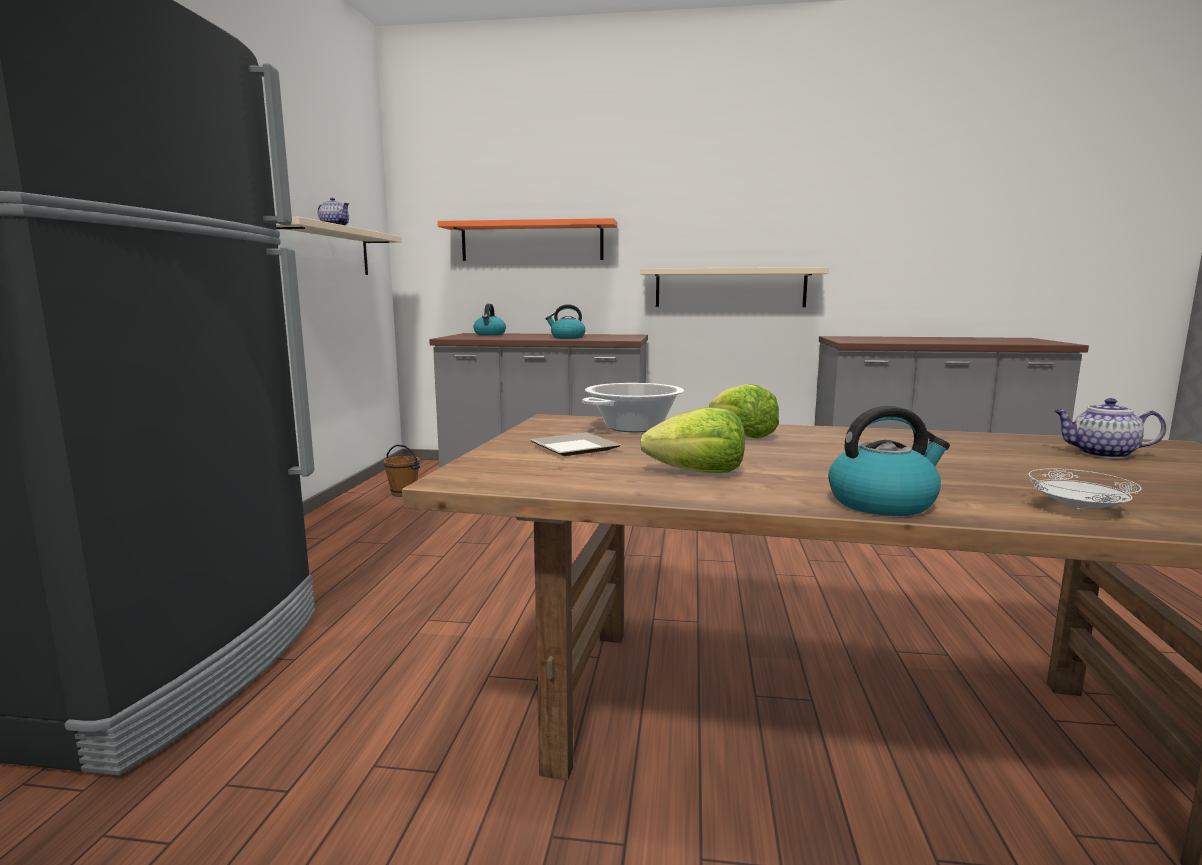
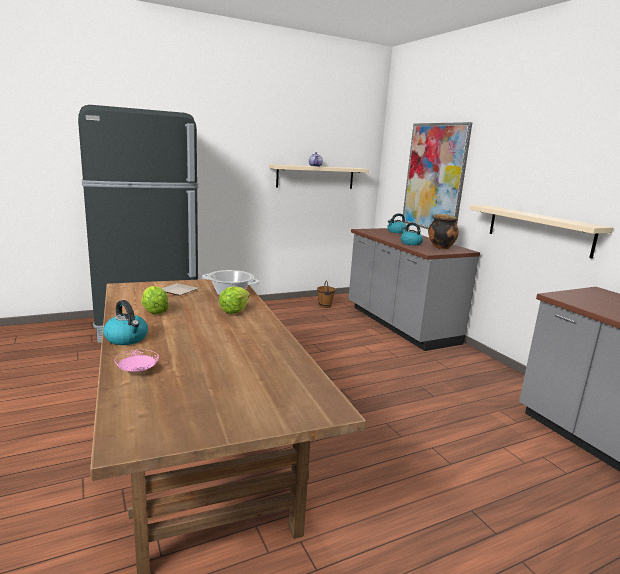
camera: 55 degrees right, 5 degrees up
orange shelf [438,218,617,261] -> picture [403,122,473,229]
white plate [1029,468,1142,510] -> pink plate [115,350,159,372]
teapot [1054,398,1166,459] -> none
none -> cooking pot [428,214,459,249]

